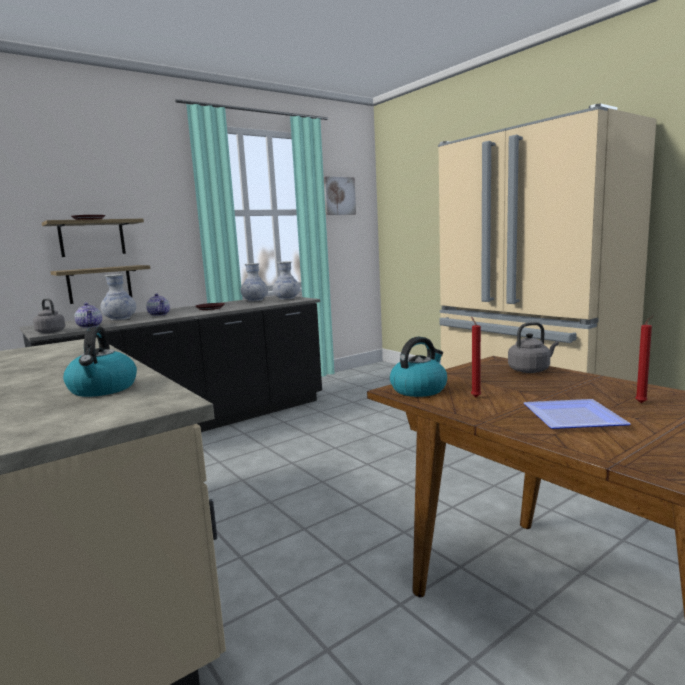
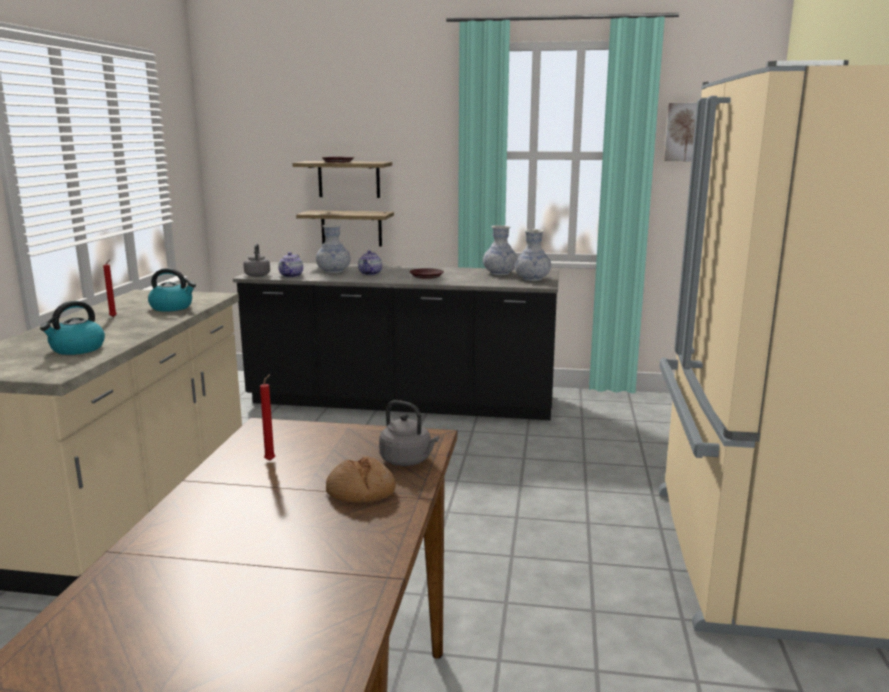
camera: 45 degrees right, 5 degrees up
kettle [390,336,447,397] -> kettle moved to [148,268,196,312]
plate [524,399,631,429] -> none
red candle [635,316,653,403] -> red candle moved to [103,259,117,317]
none -> bread [326,456,396,503]

